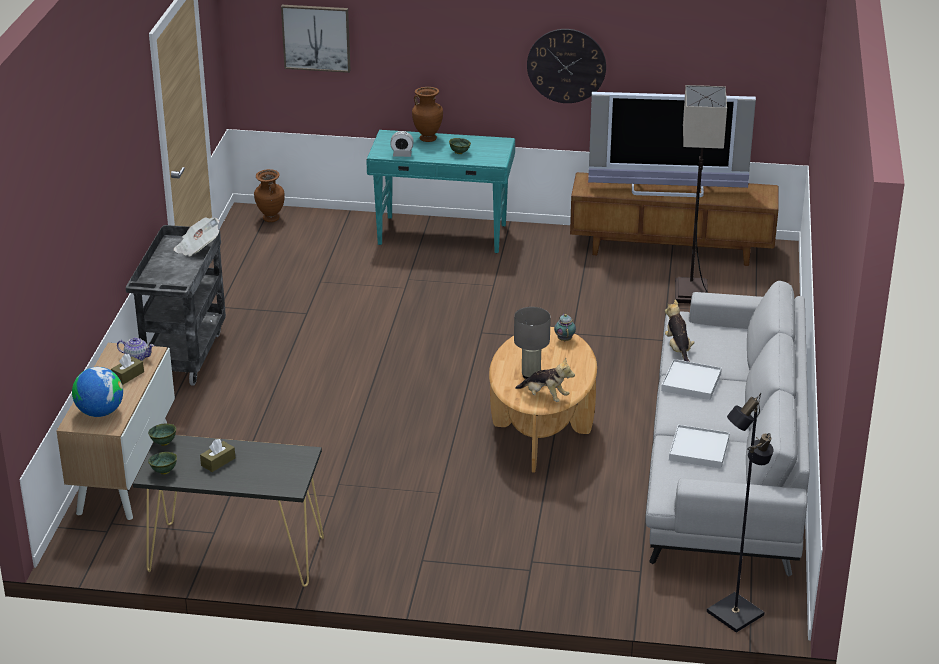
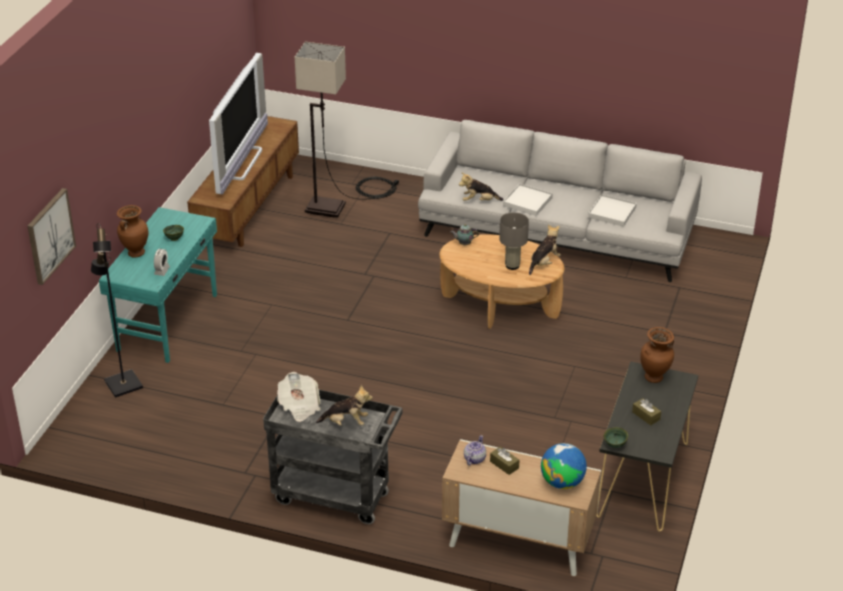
camera: 80 degrees left, 5 degrees up
green bowl [148,452,177,474] -> none
brown vase [254,169,285,222] -> brown vase moved to [640,327,674,383]
wall clock [527,29,606,103] -> none
black floor lamp [707,393,774,633] -> black floor lamp moved to [91,223,143,398]
none -> plush toy [316,385,373,426]

